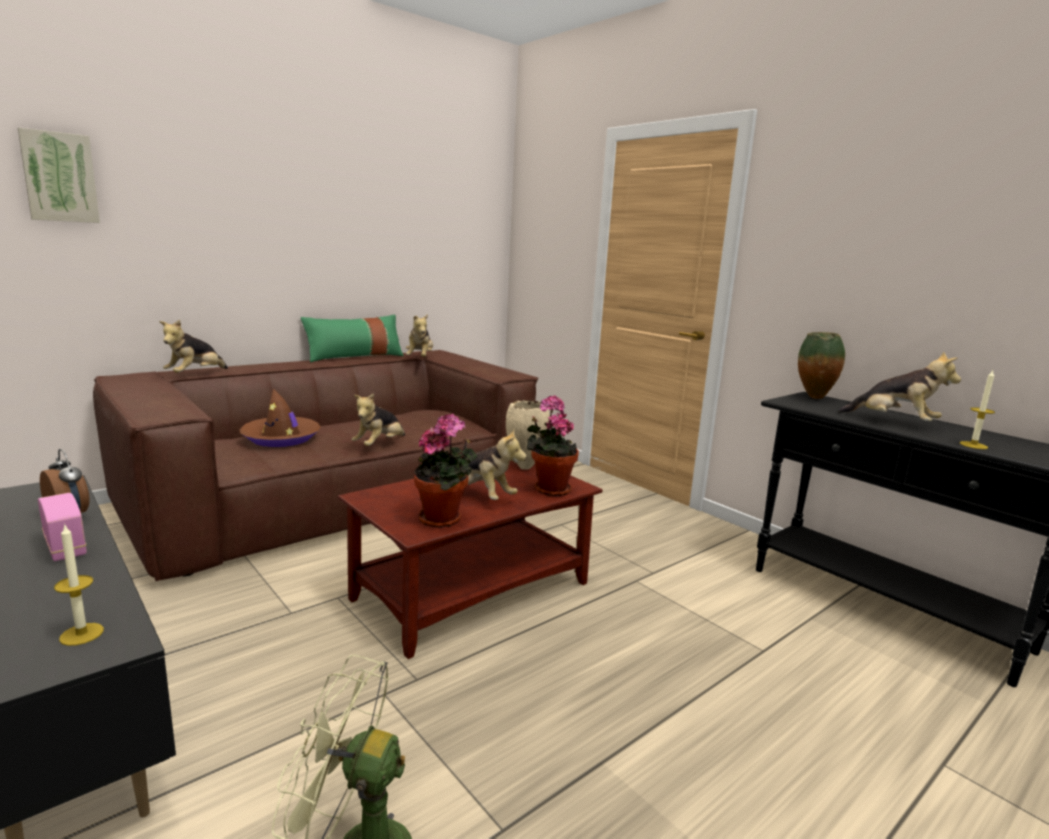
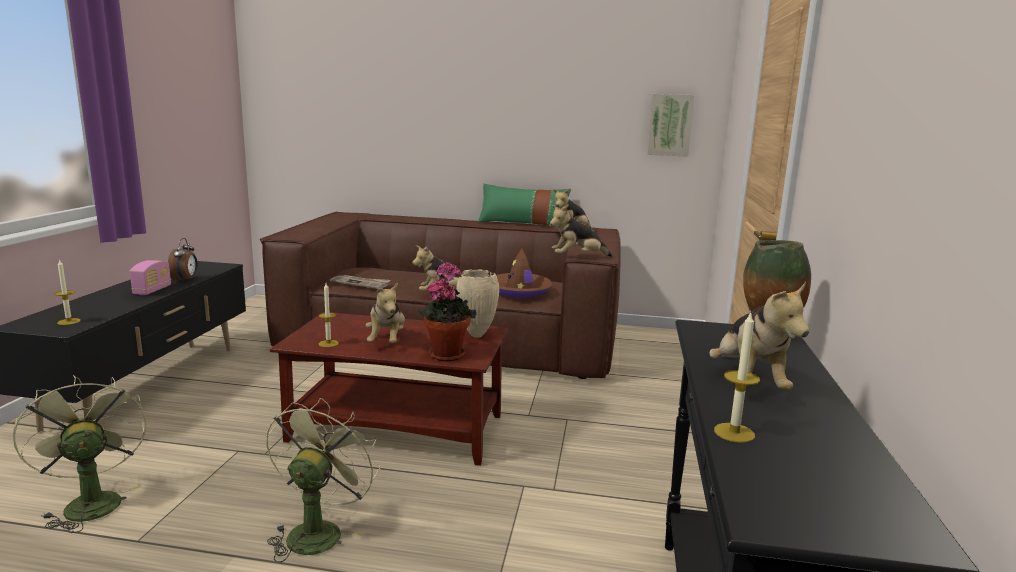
camera: 50 degrees right, 0 degrees up
picture [18,127,100,223] -> picture moved to [647,94,694,157]
plush toy [159,320,228,373] -> plush toy moved to [550,205,612,257]
brown hat [239,388,321,447] -> brown hat moved to [496,248,552,298]
potted plant [414,414,478,528] -> candle [319,283,339,347]
none -> green fan [266,398,380,563]
none -> newspaper [330,275,390,289]

